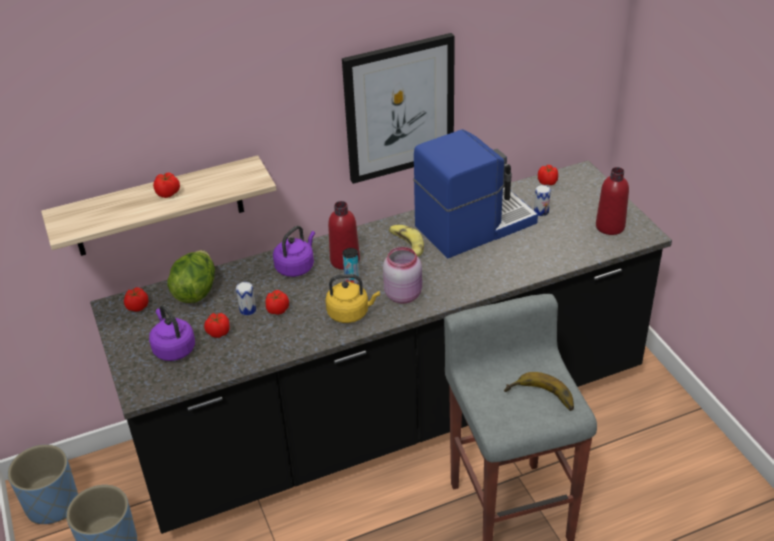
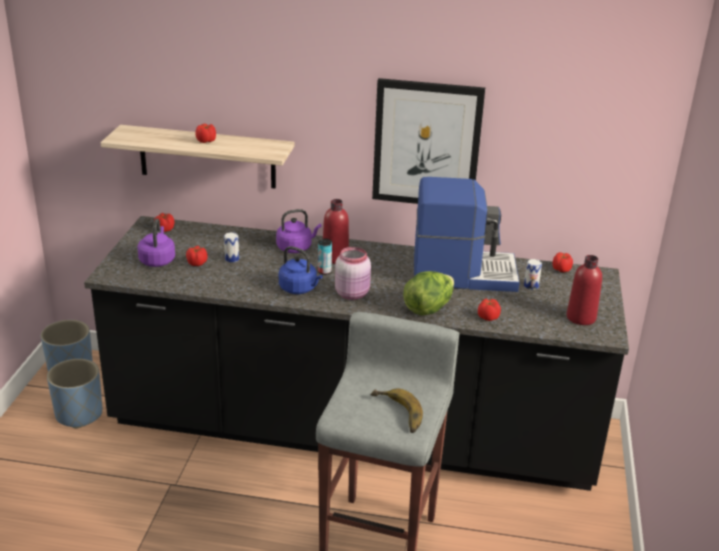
camera: 30 degrees right, 10 degrees down
lettuce [167,250,215,303] -> lettuce moved to [403,271,454,316]
tomato [265,290,289,315] -> tomato moved to [478,298,501,321]
yellow kettle [325,274,380,323] -> blue kettle [279,246,323,294]
banana [389,225,424,256] -> none

